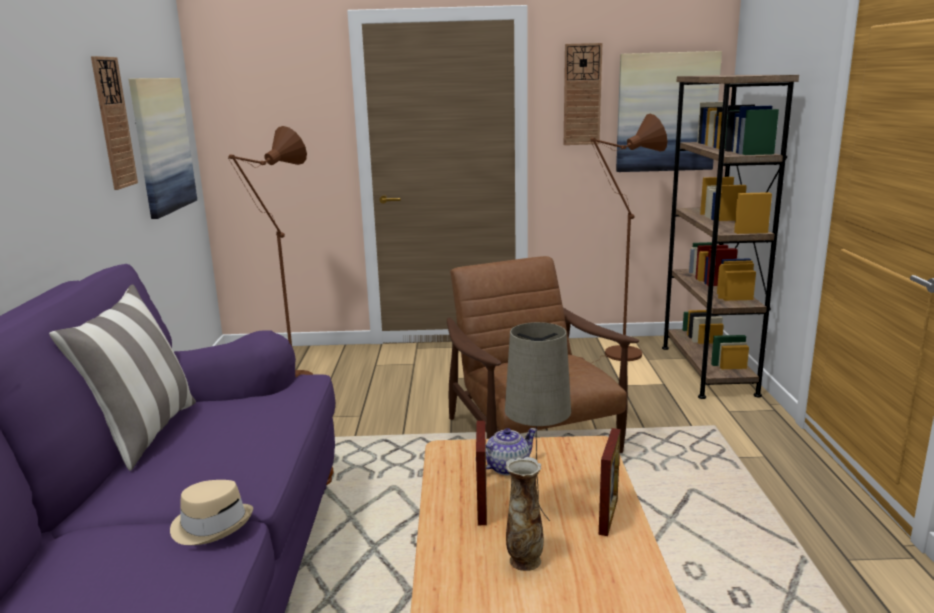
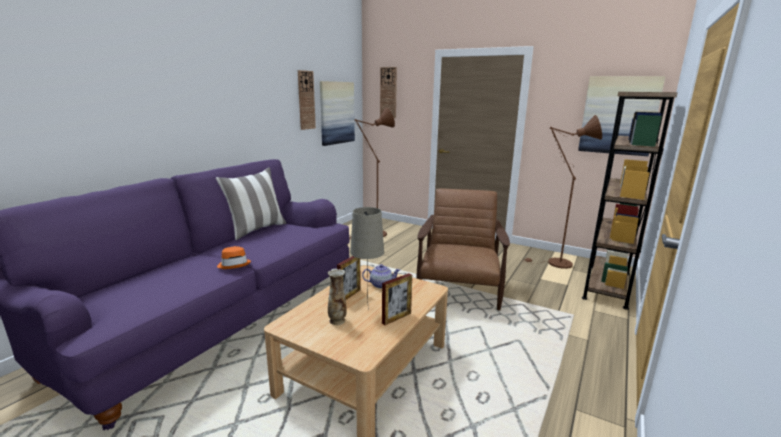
camera: 30 degrees right, 0 degrees up
beige hat [170,480,253,545] -> orange hat [217,246,251,269]
wall clock [564,43,602,145] -> wall clock moved to [380,67,397,118]

